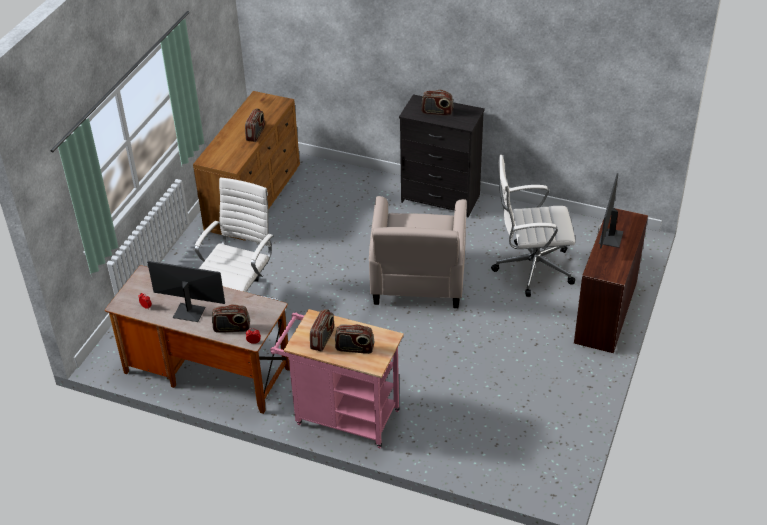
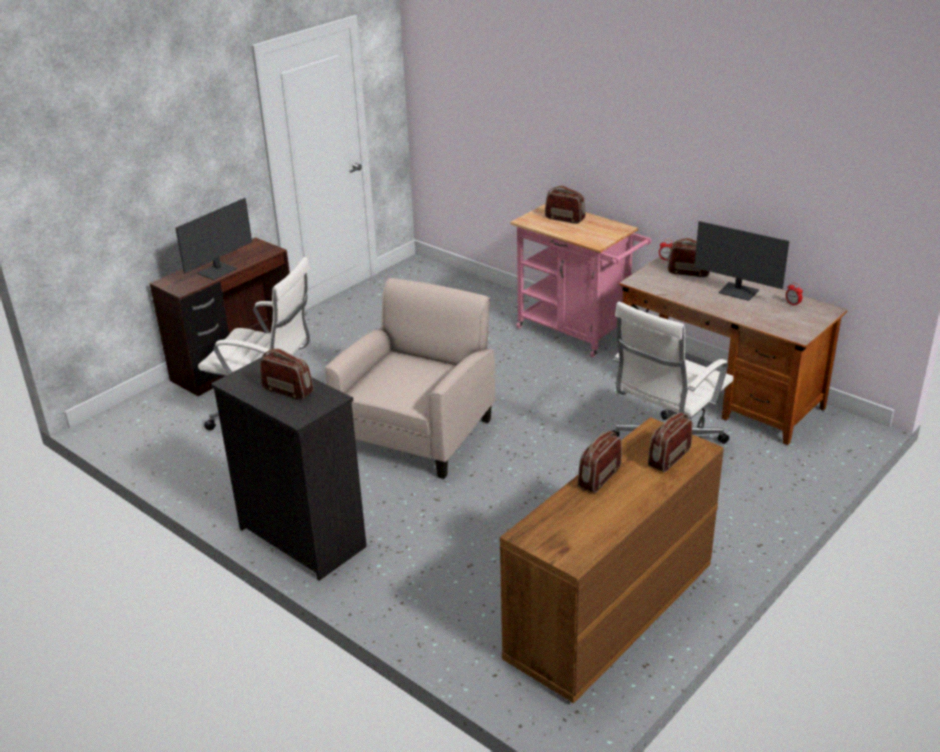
camera: 160 degrees left, 10 degrees down
radio [310,309,334,352] -> radio moved to [648,413,692,472]

